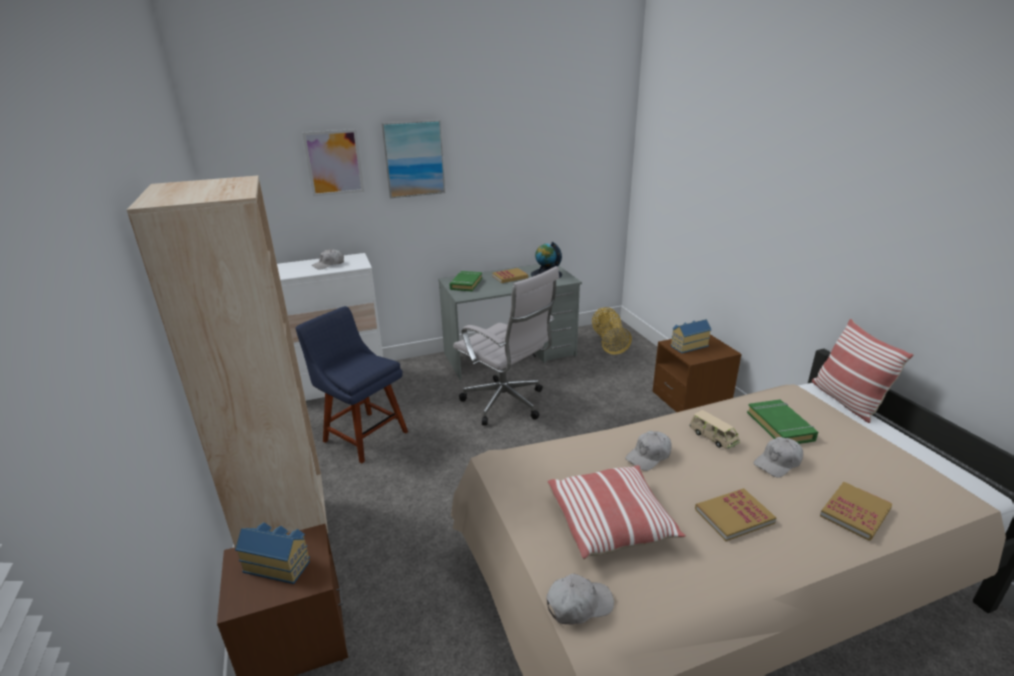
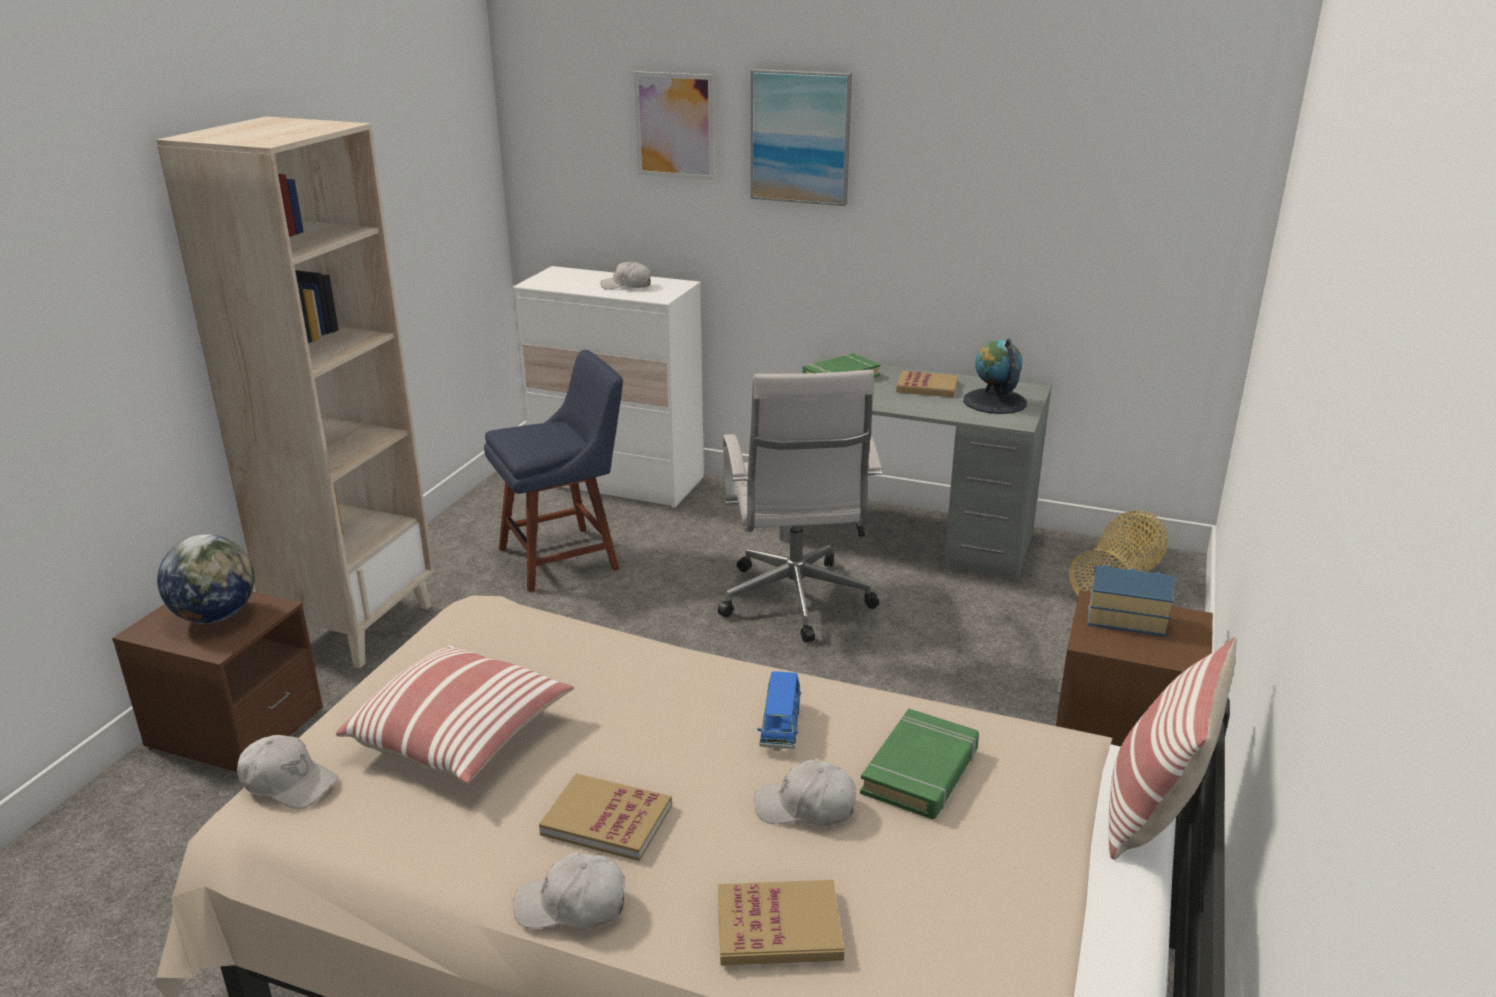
camera: 40 degrees right, 0 degrees up
toy house [235,522,310,584] -> globe [157,534,255,624]
blue chair [296,306,408,463] -> blue chair turned 75 degrees clockwise [484,350,623,592]
white cap [625,431,672,471] -> white cap moved to [513,852,625,929]
beige toy car [689,410,740,449] -> blue toy car [758,671,801,751]

